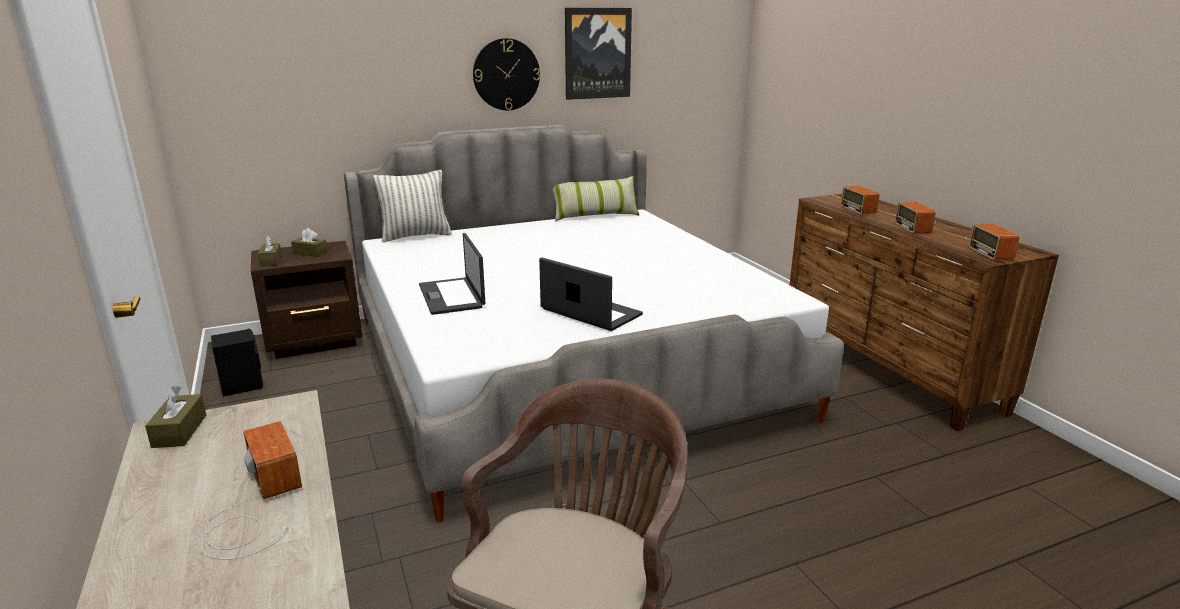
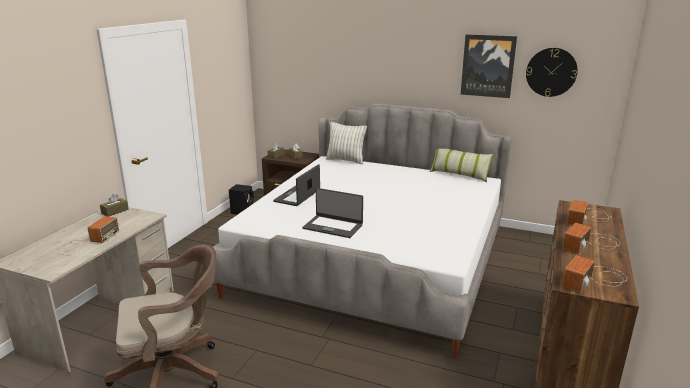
camera: 45 degrees right, 0 degrees up
wall clock [473,38,540,110] -> wall clock moved to [526,48,578,97]
laptop [539,257,643,331] -> laptop turned 120 degrees clockwise [303,188,363,238]

